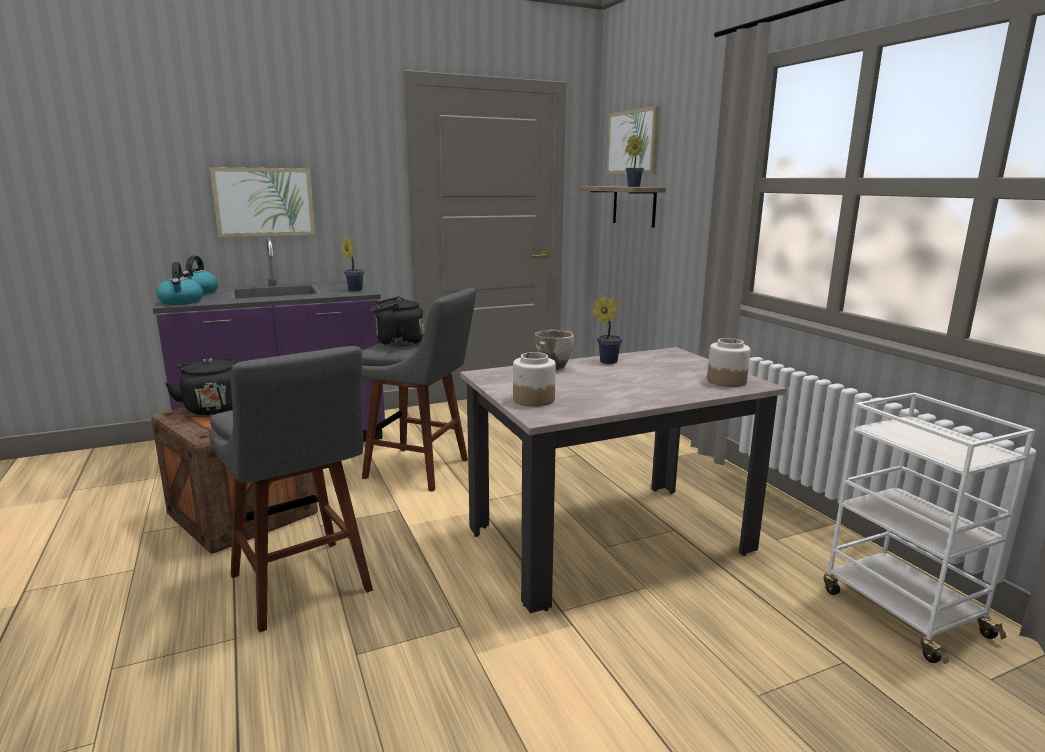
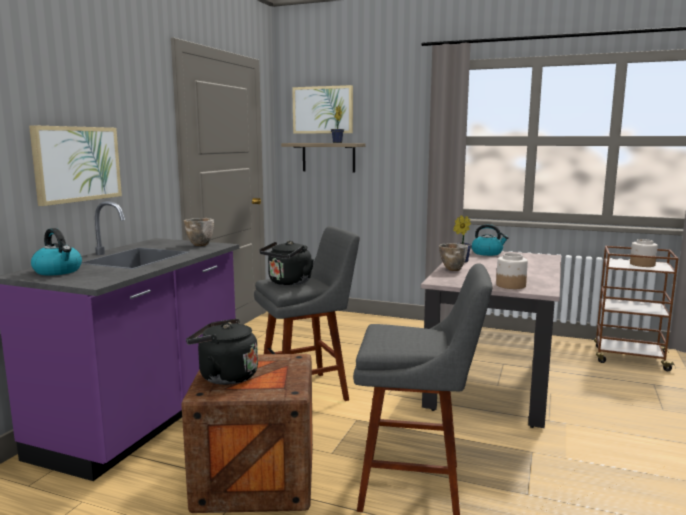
camera: 45 degrees left, 5 degrees down
kettle [156,262,203,305] -> kettle moved to [472,224,509,256]
potted plant [341,236,364,291] -> bowl [184,218,214,246]
jar [707,338,750,387] -> jar moved to [630,239,658,267]
white cart [824,393,1035,664] -> brown cart [594,246,678,371]

